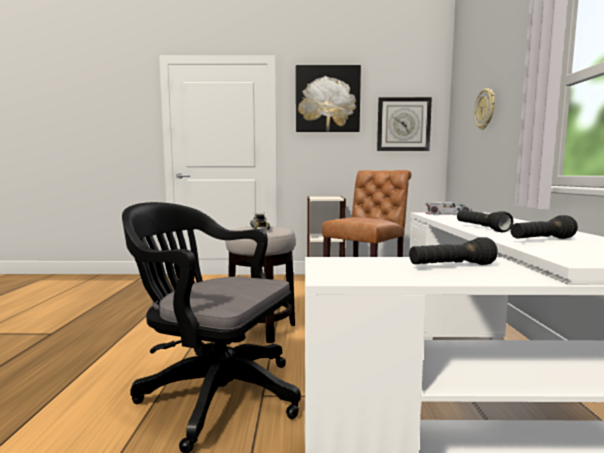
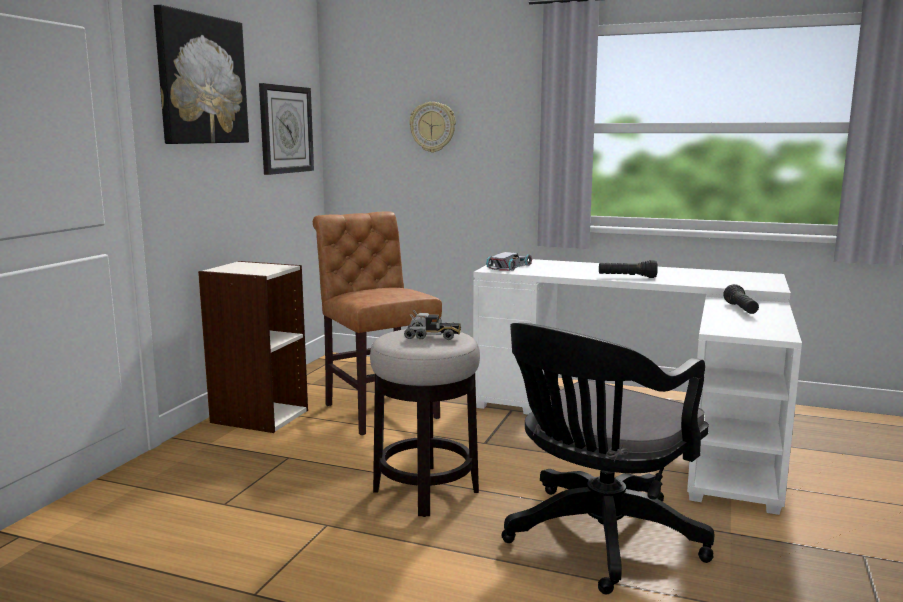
camera: 70 degrees left, 5 degrees up
black flashlight [510,215,578,239] -> none

